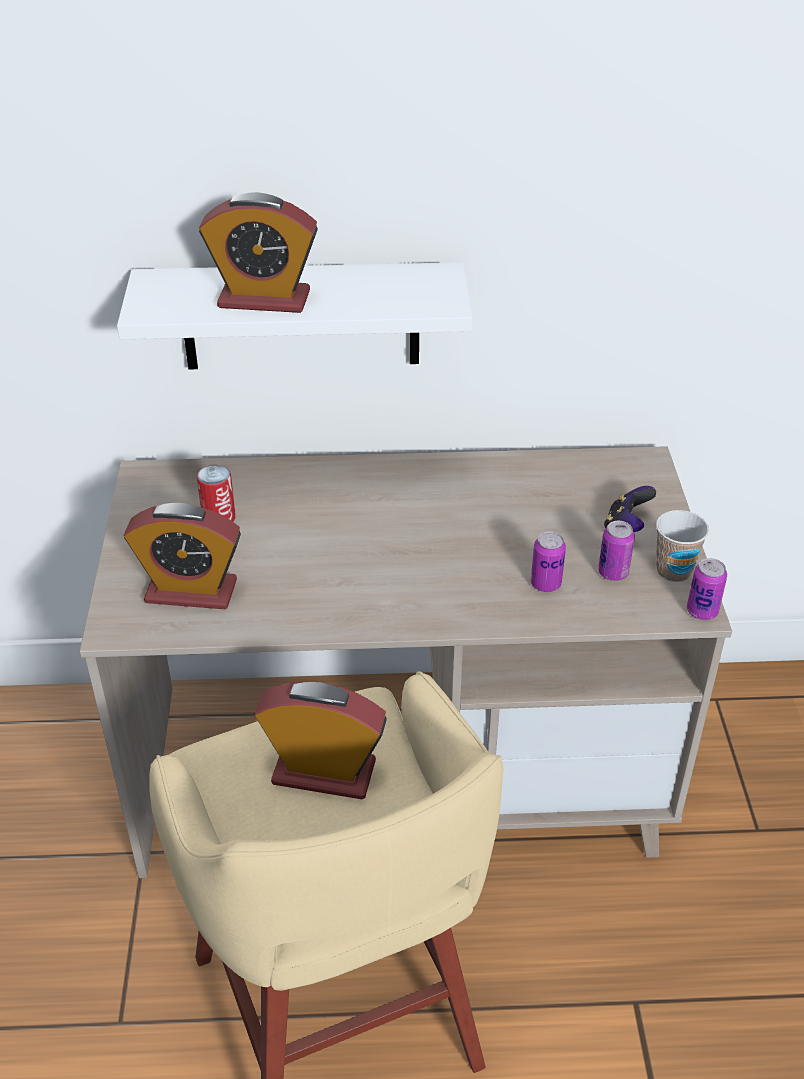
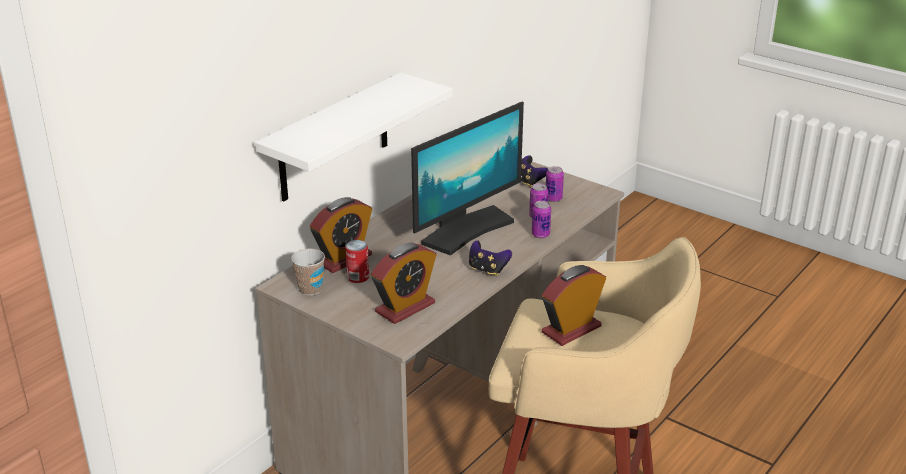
camera: 50 degrees left, 10 degrees down
alarm clock [199,192,318,313] -> alarm clock moved to [310,197,372,273]
cup [656,510,709,582] -> cup moved to [291,248,325,296]
can [687,558,727,620] -> can moved to [532,201,551,238]
none -> monitor [411,102,524,256]
none -> game controller [469,241,512,276]

